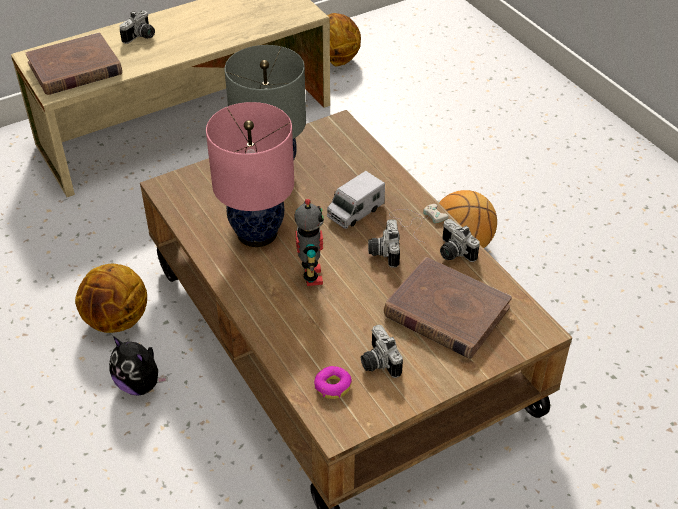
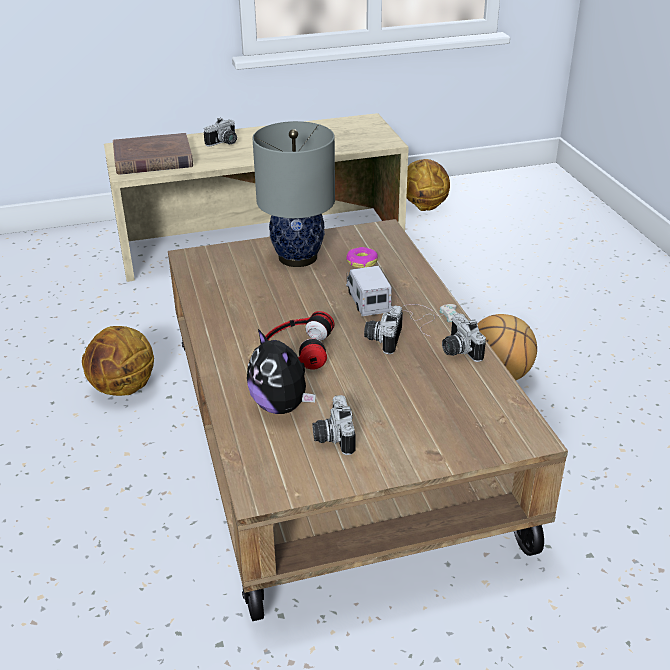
camera: 15 degrees right, 10 degrees down
plush toy [109,336,168,396] -> plush toy moved to [247,329,316,414]
pink table lamp [206,102,294,247] -> none
toy robot [294,199,324,286] -> headphones [265,311,334,370]
donut [314,366,352,399] -> donut moved to [346,247,378,268]
toy truck [327,171,385,229] -> toy truck turned 105 degrees clockwise [346,266,392,316]
brown book [384,257,512,359] -> none

